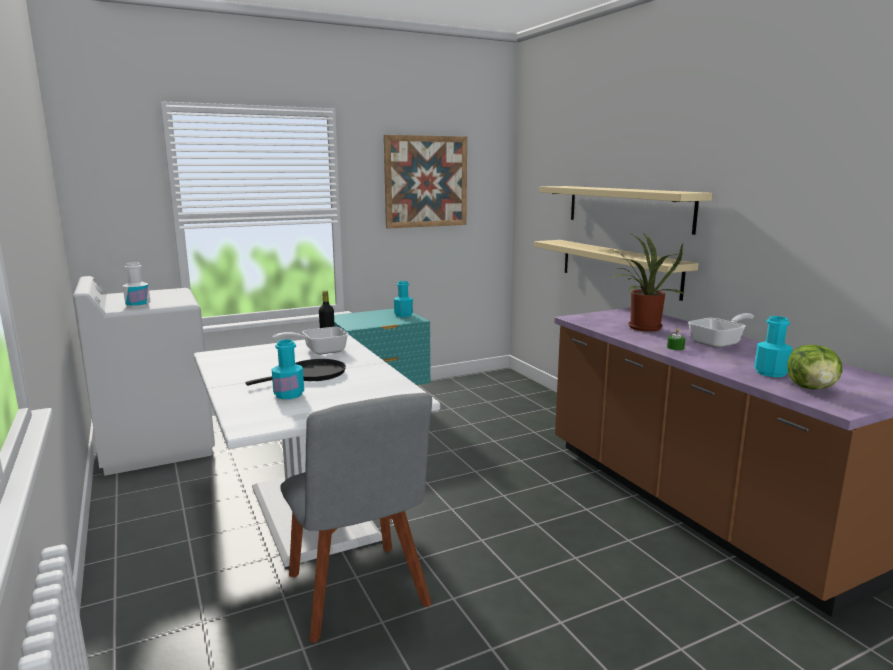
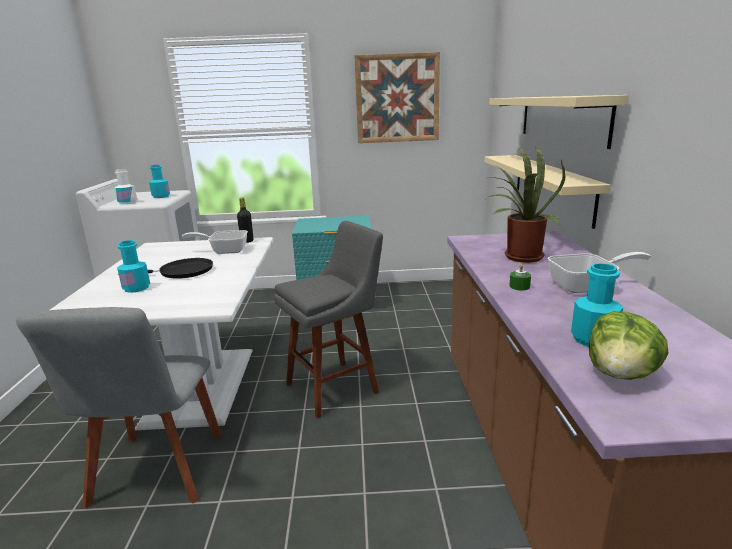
camera: 25 degrees right, 5 degrees up
turquoise bottle [394,281,413,317] -> turquoise bottle moved to [149,165,170,198]
none -> grey stool [274,221,383,418]

